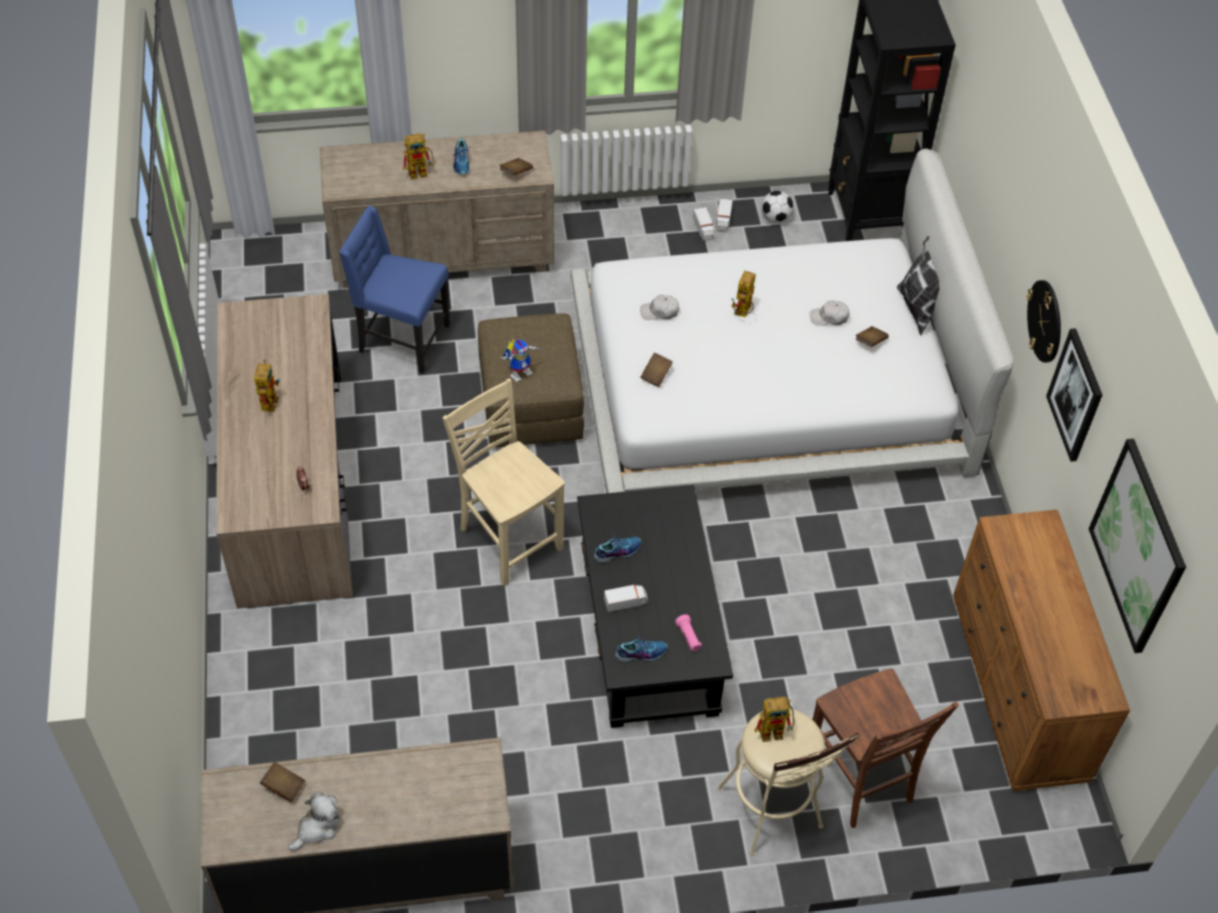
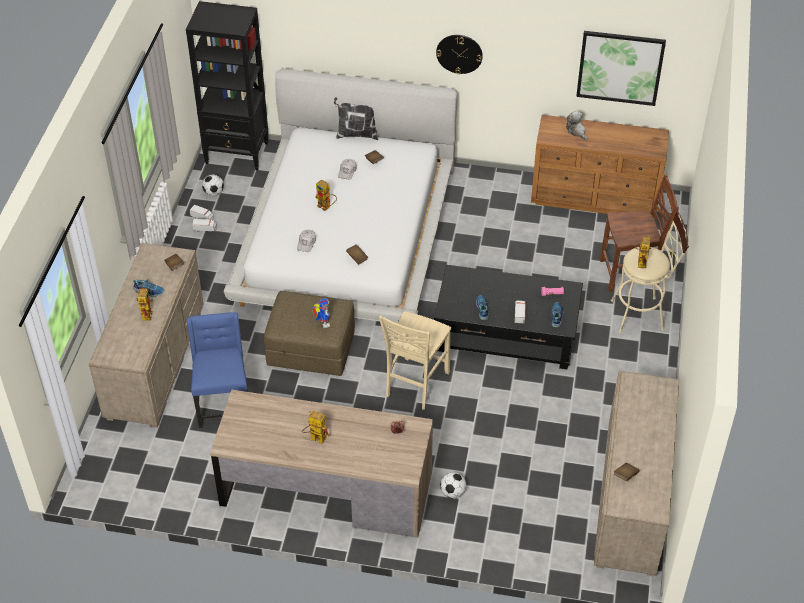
camera: 70 degrees left, 5 degrees down
plush toy [288,792,339,851] -> plush toy moved to [566,111,588,141]
blue chair [339,206,450,374] -> blue chair turned 135 degrees clockwise [187,312,247,428]
beige chair [443,378,565,586] -> beige chair turned 45 degrees counterclockwise [379,311,451,410]
picture [1046,328,1102,462] -> none
none -> football [440,472,466,499]

